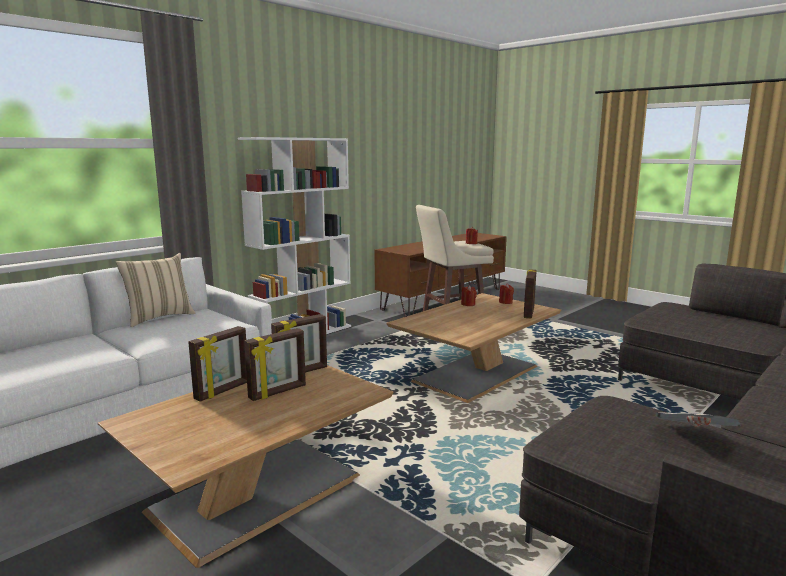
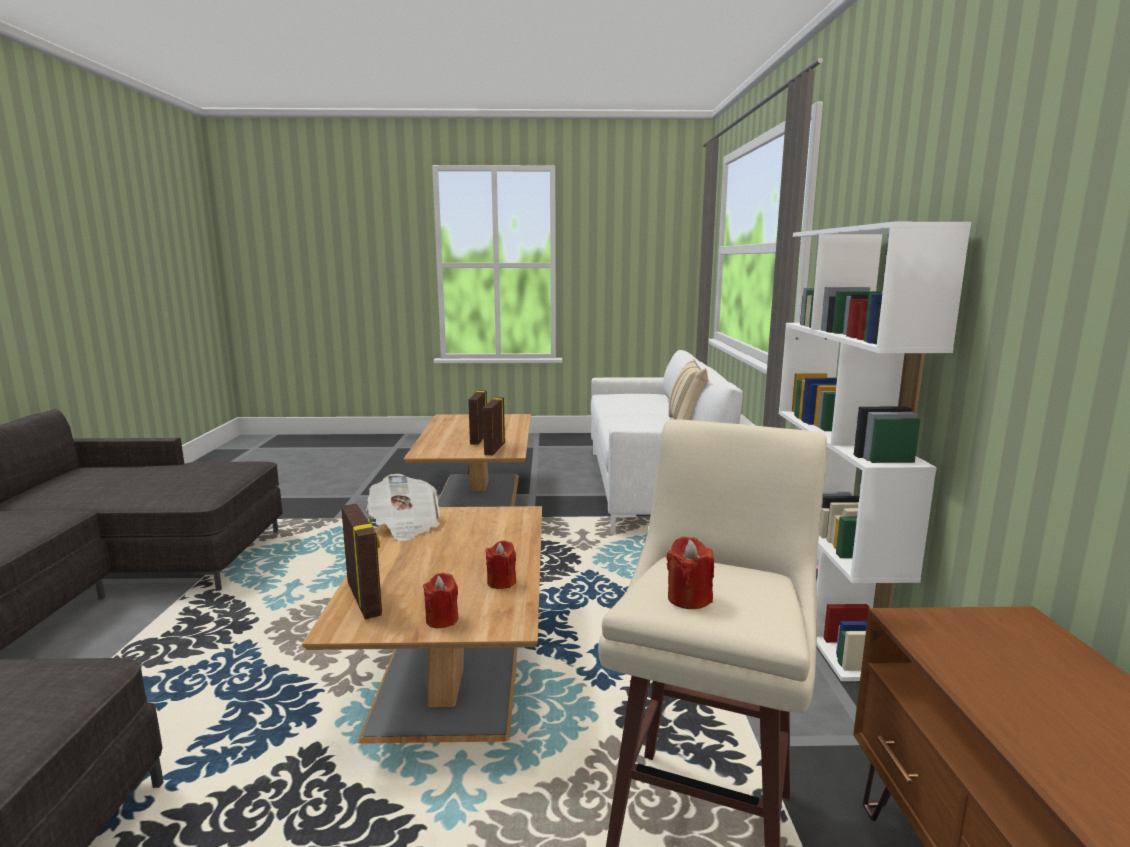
camera: 135 degrees right, 0 degrees up
picture frame [188,326,247,402] -> none
newspaper [655,412,741,427] -> newspaper moved to [366,474,440,541]

